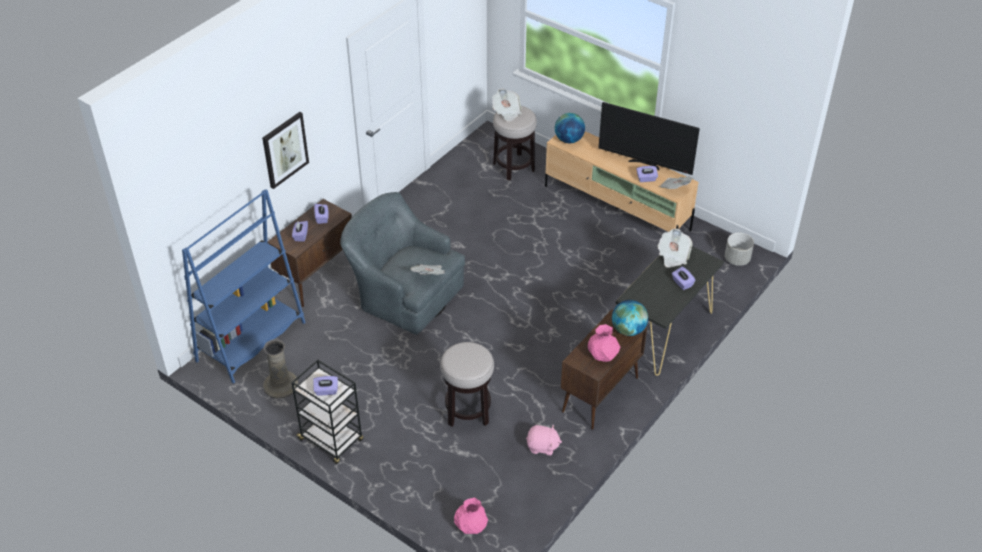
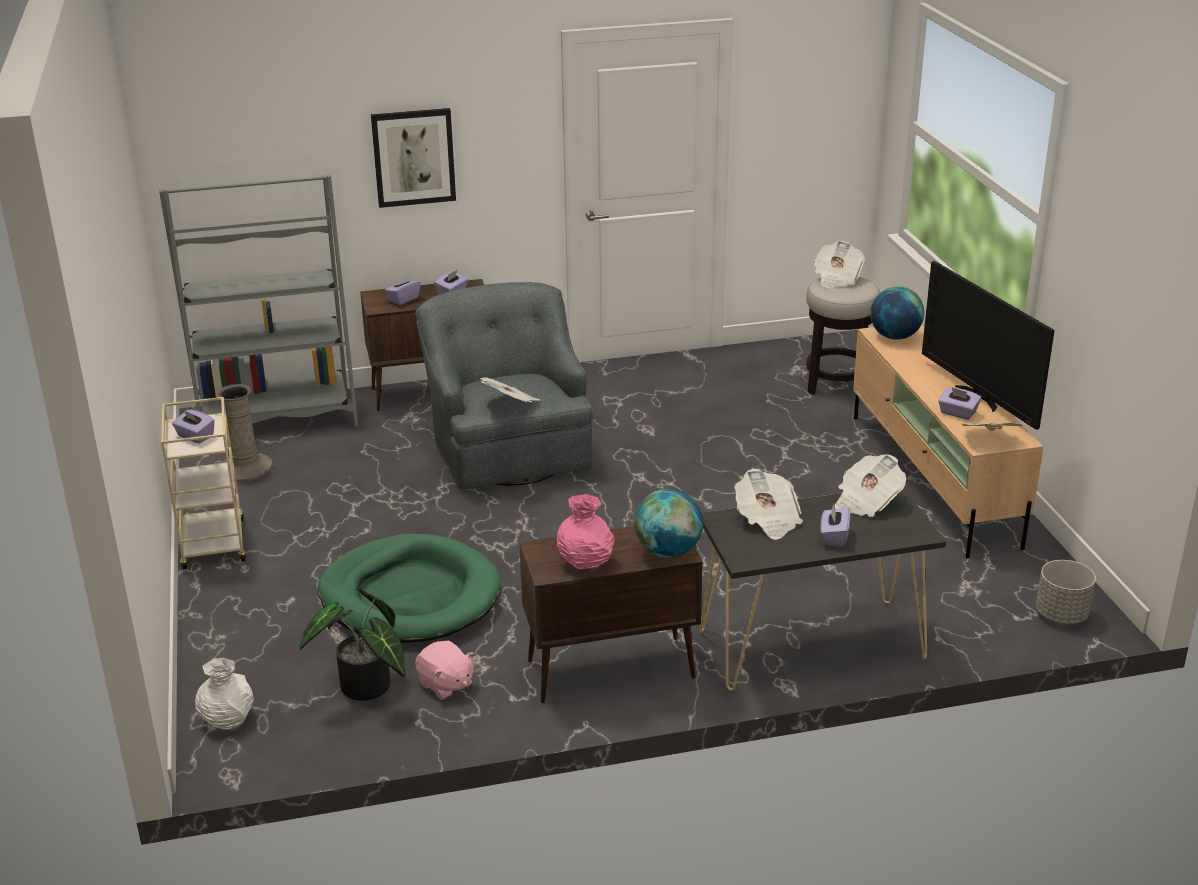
camera: 40 degrees right, 15 degrees down
blue bookcase [182,189,306,383] -> grey bookcase [159,175,358,426]
black cart [291,359,363,464] -> beige cart [161,397,247,570]
stool [440,342,494,427] -> green dog bed [318,534,501,643]
pink vase [454,497,488,534] -> white vase [195,658,254,729]
none -> potted plant [300,587,405,701]
none -> newspaper [734,469,803,540]

